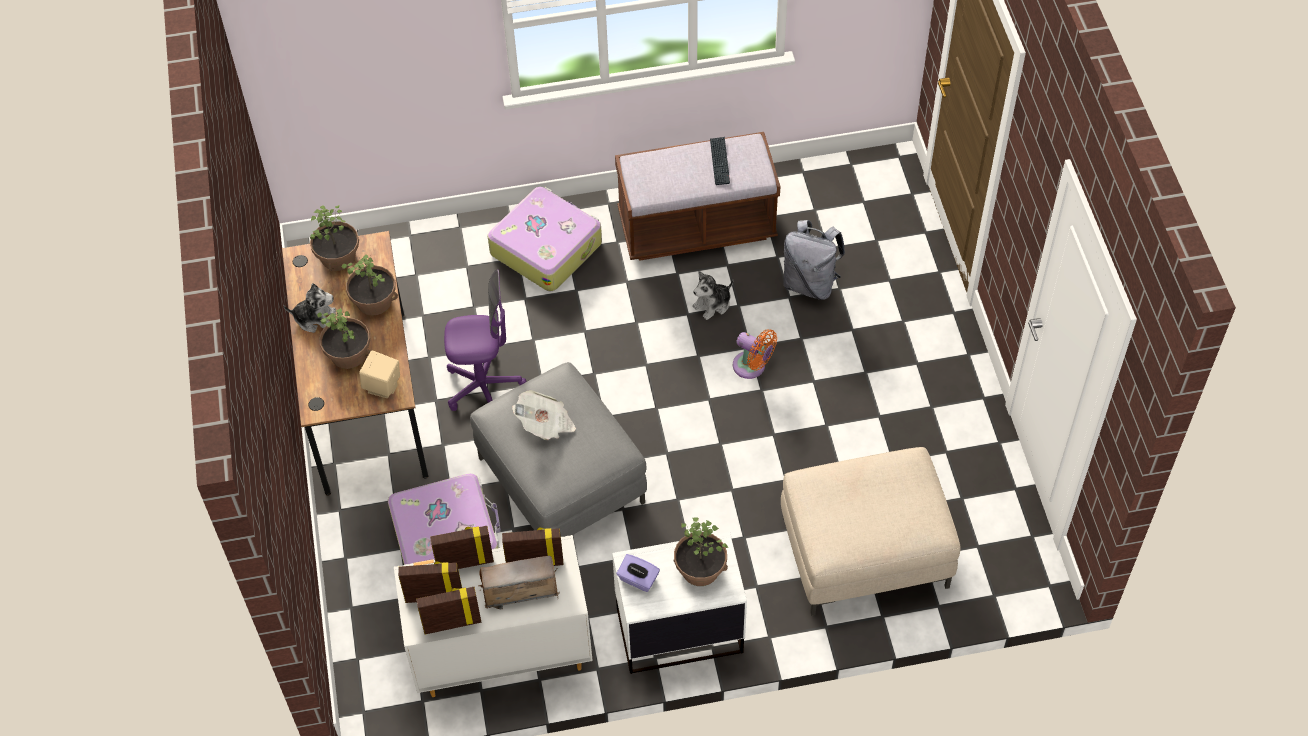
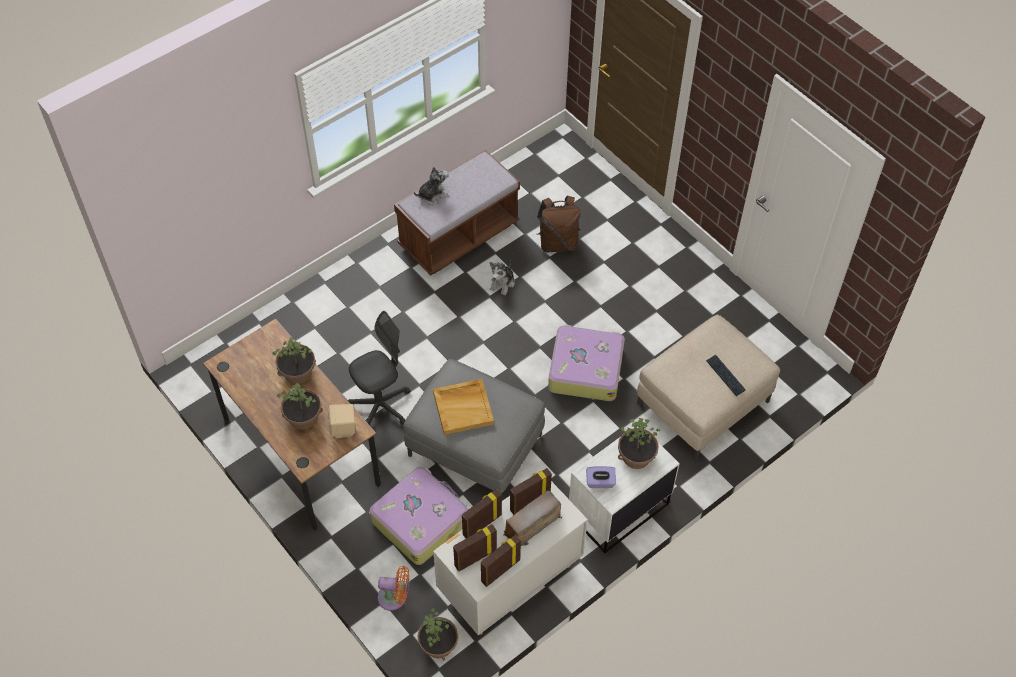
camera: 30 degrees left, 0 degrees up
plush toy [284,283,336,333] -> plush toy moved to [414,167,449,204]
potted plant [310,205,359,271] -> potted plant moved to [417,608,458,661]
purple office chair [444,269,526,411] -> grey office chair [348,311,410,426]
suitcase [488,187,602,291] -> suitcase moved to [548,325,625,401]
newspaper [512,390,576,440] -> beige tray [433,379,494,435]
keyboard [710,137,730,185] -> keyboard moved to [706,355,746,396]
orange fan [733,329,777,379] -> orange fan moved to [377,566,409,611]
grey backpack [783,220,845,300] -> brown backpack [536,195,580,253]

